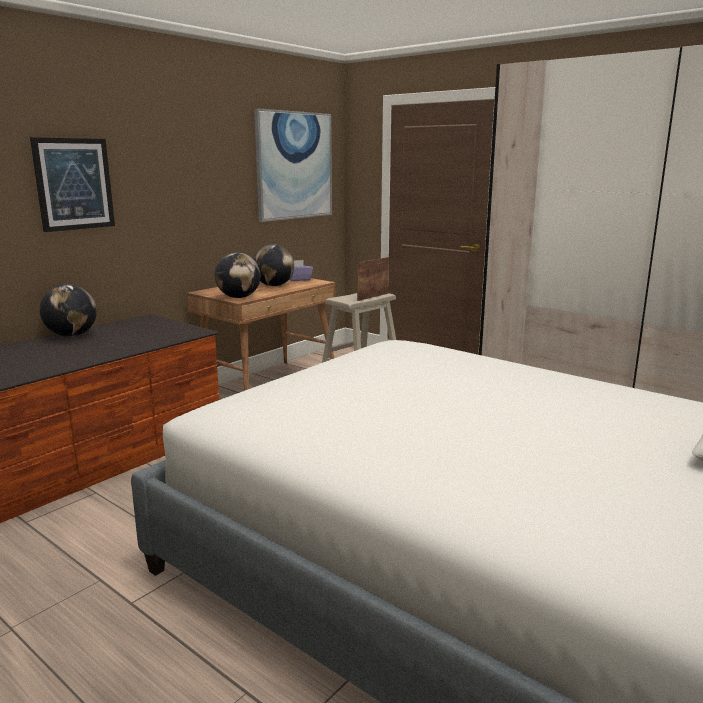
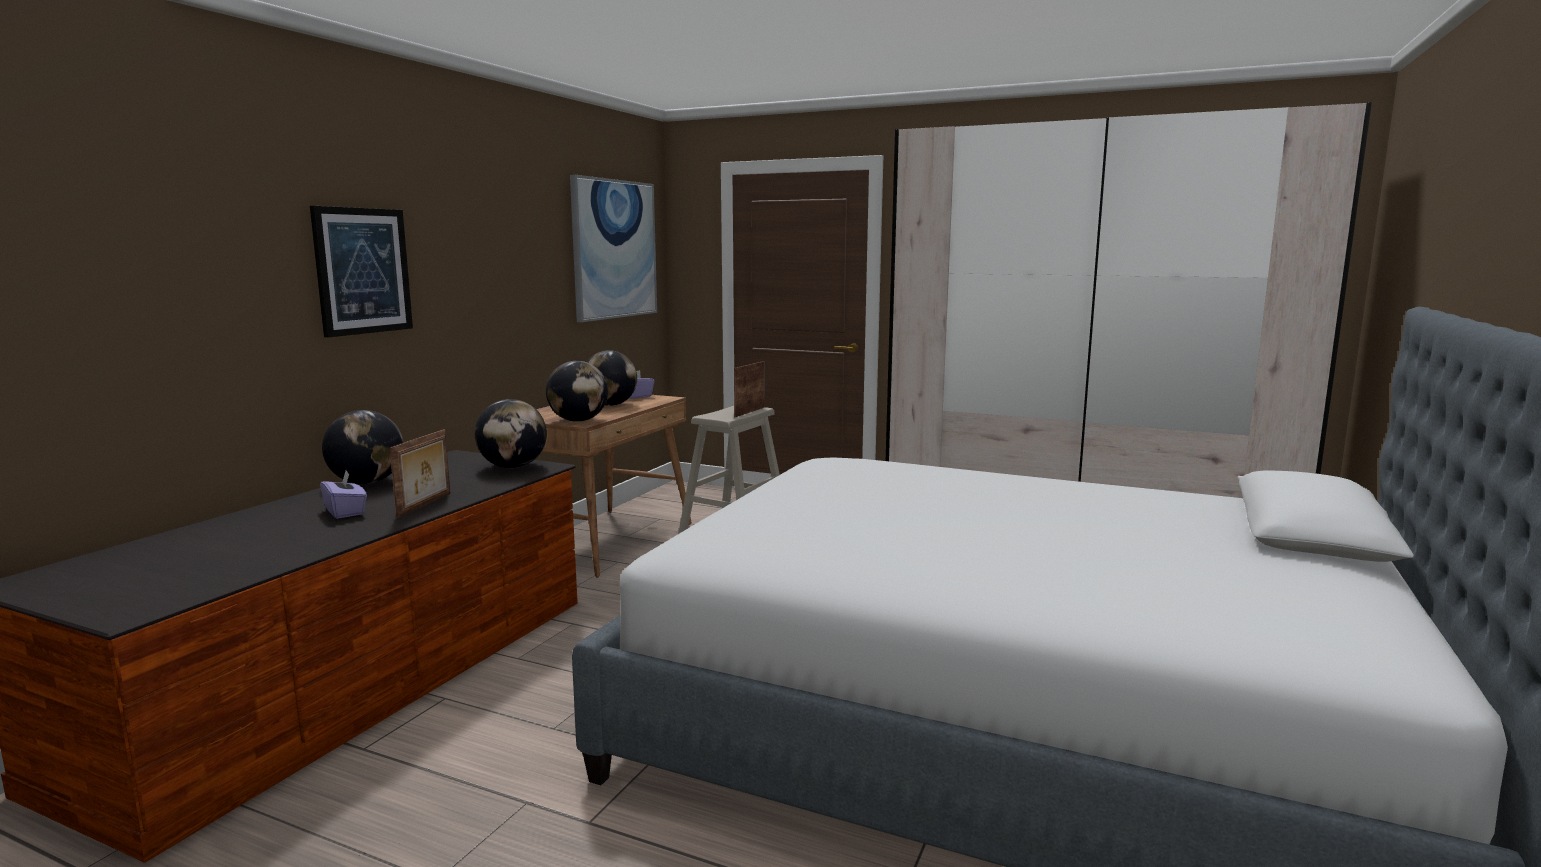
camera: 15 degrees left, 5 degrees down
none -> purple tissue box [320,471,367,519]
none -> picture frame [390,429,451,518]
none -> globe [475,399,547,468]

